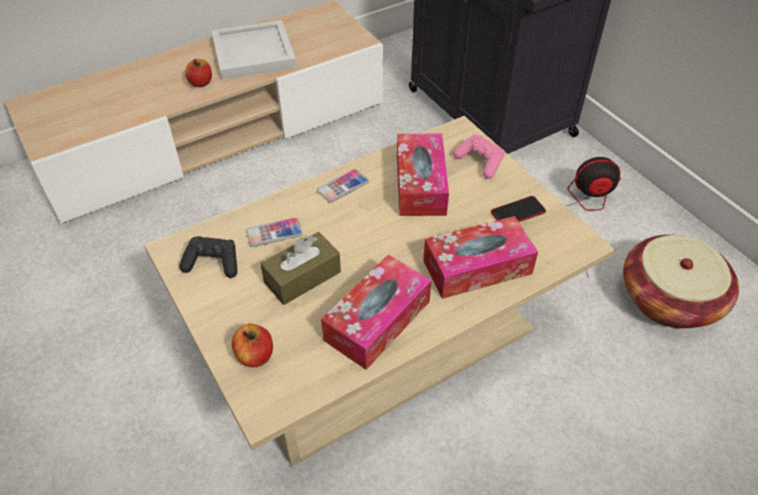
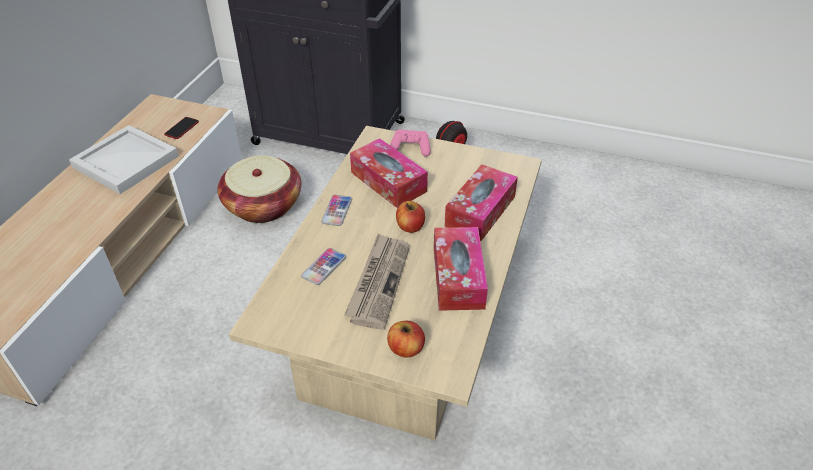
camera: 40 degrees left, 5 degrees down
black game controller [179,236,237,278] -> none
apple [185,59,212,87] -> apple moved to [396,201,425,233]
brown tissue box [260,232,341,305] -> newspaper [344,233,410,329]
phone [491,196,546,222] -> phone moved to [164,117,199,139]
basket [623,235,739,328] -> basket moved to [217,155,302,223]

